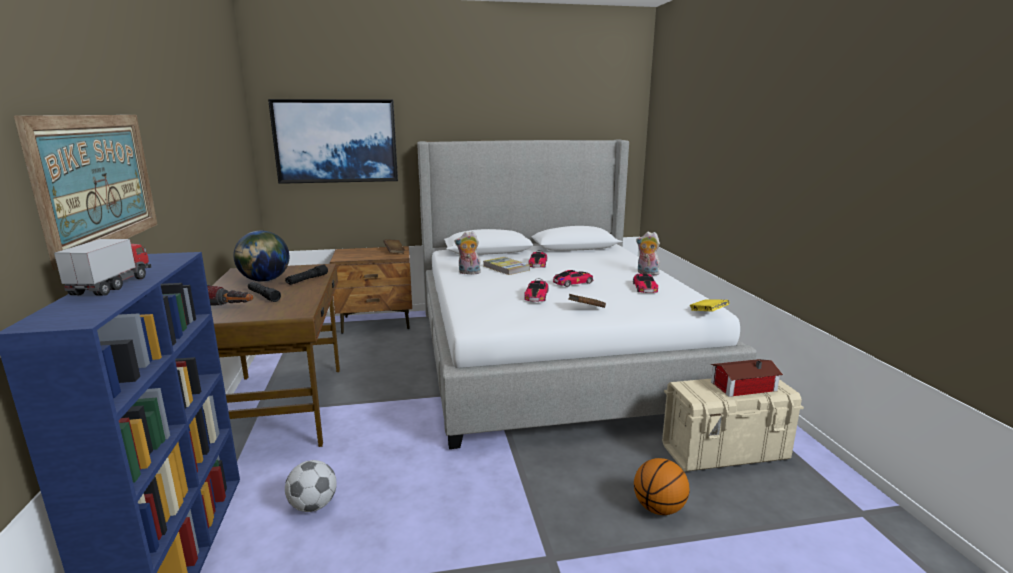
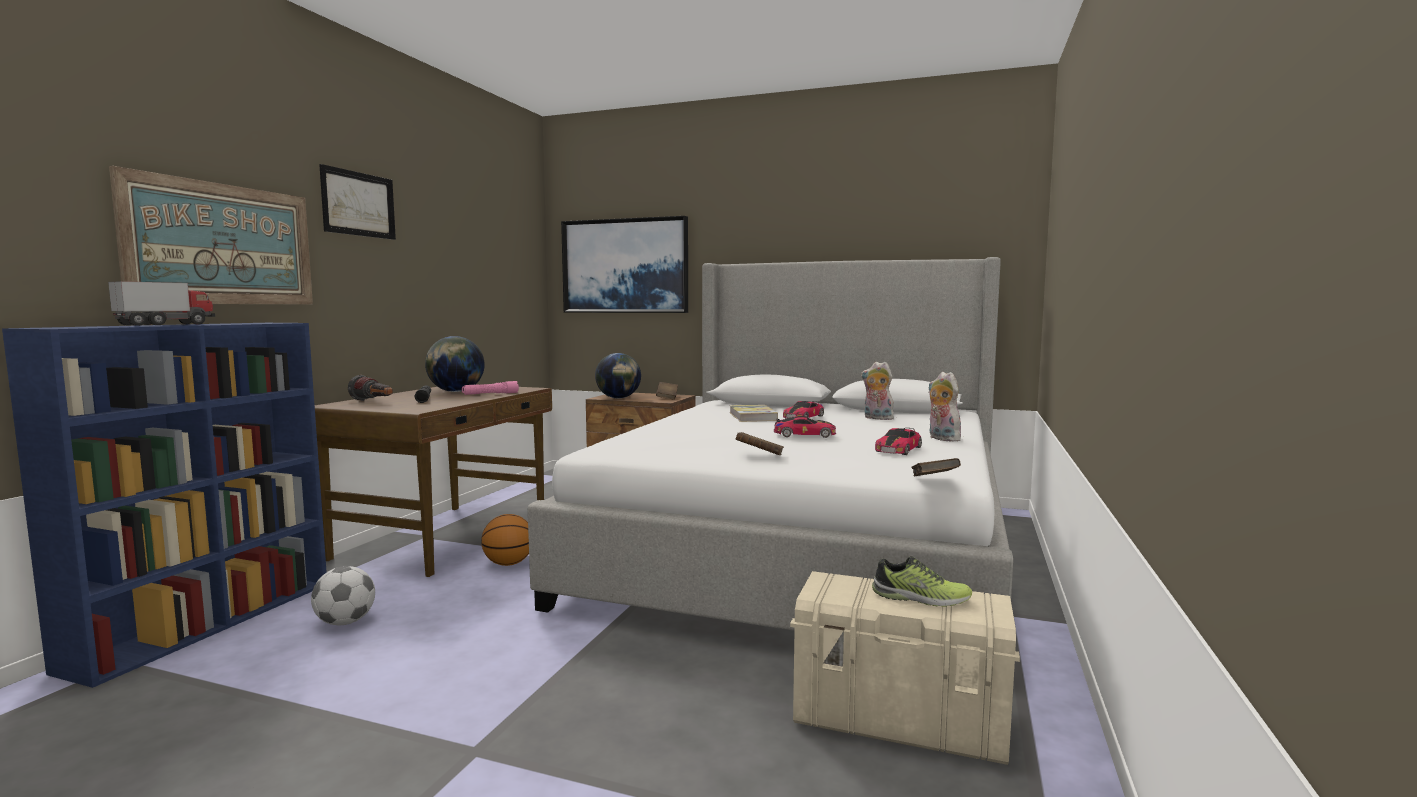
camera: 30 degrees right, 10 degrees down
black flashlight [285,264,328,285] -> pink flashlight [462,381,519,395]
plush toy [454,231,481,274] -> plush toy moved to [861,362,894,420]
toy car [524,279,549,302] -> none
basketball [634,458,689,515] -> basketball moved to [481,514,529,566]
yellow book [689,299,729,312] -> brown book [911,458,961,476]
toy house [711,359,783,397] -> shoe [872,556,972,607]
none -> picture [319,164,396,240]
none -> globe [595,353,641,398]

